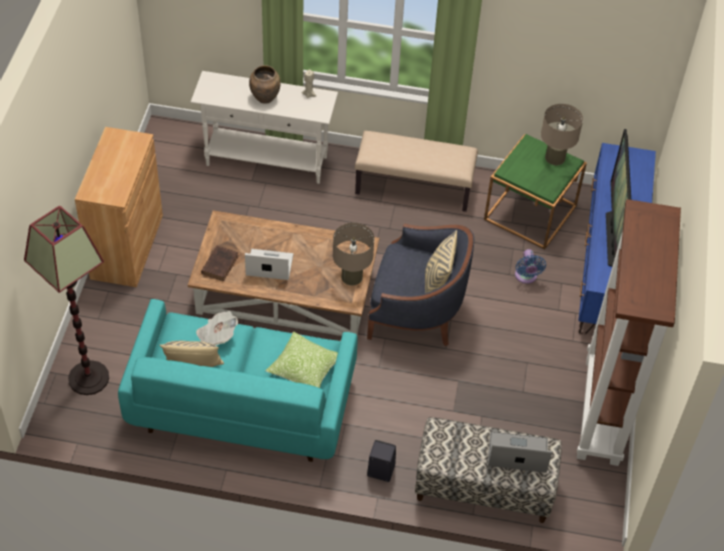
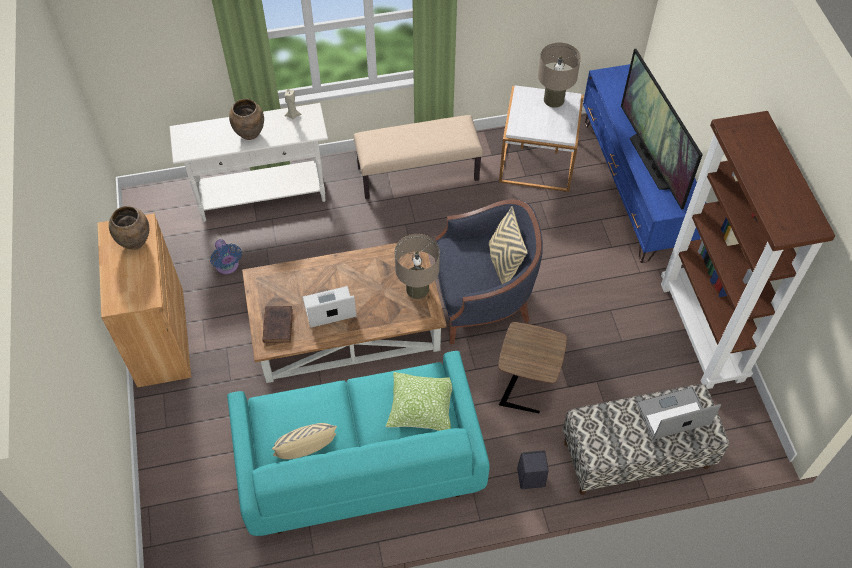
camera: 20 degrees left, 5 degrees up
floor lamp [24,206,109,395] -> none
newspaper [196,311,238,345] -> none
green side table [484,134,587,249] -> white side table [499,85,584,192]
blue fan [515,249,546,284] -> blue fan moved to [210,239,242,274]
none -> brown vase [109,206,149,250]
none -> brown side table [498,322,567,413]

